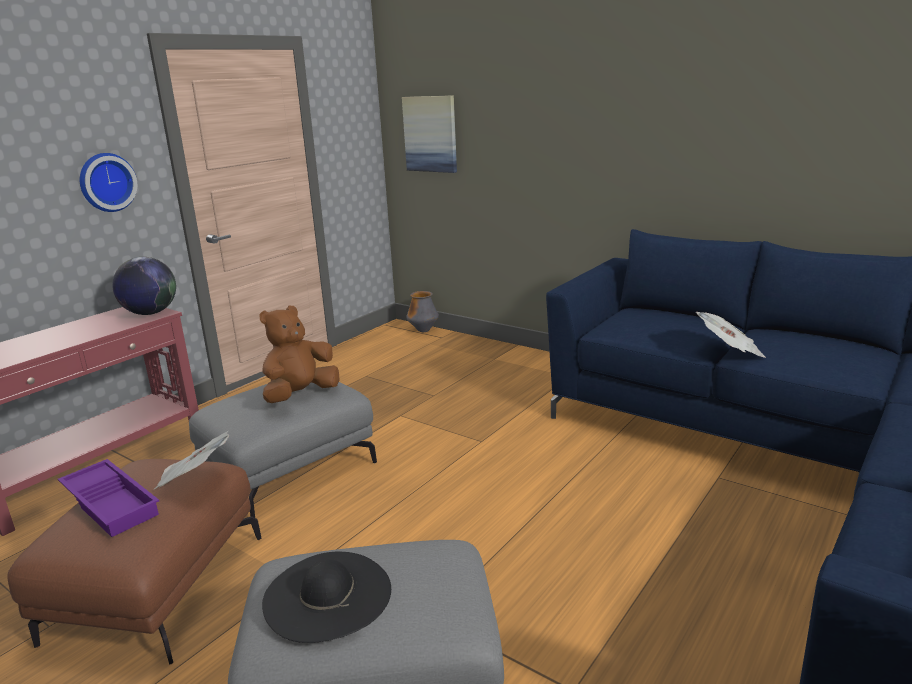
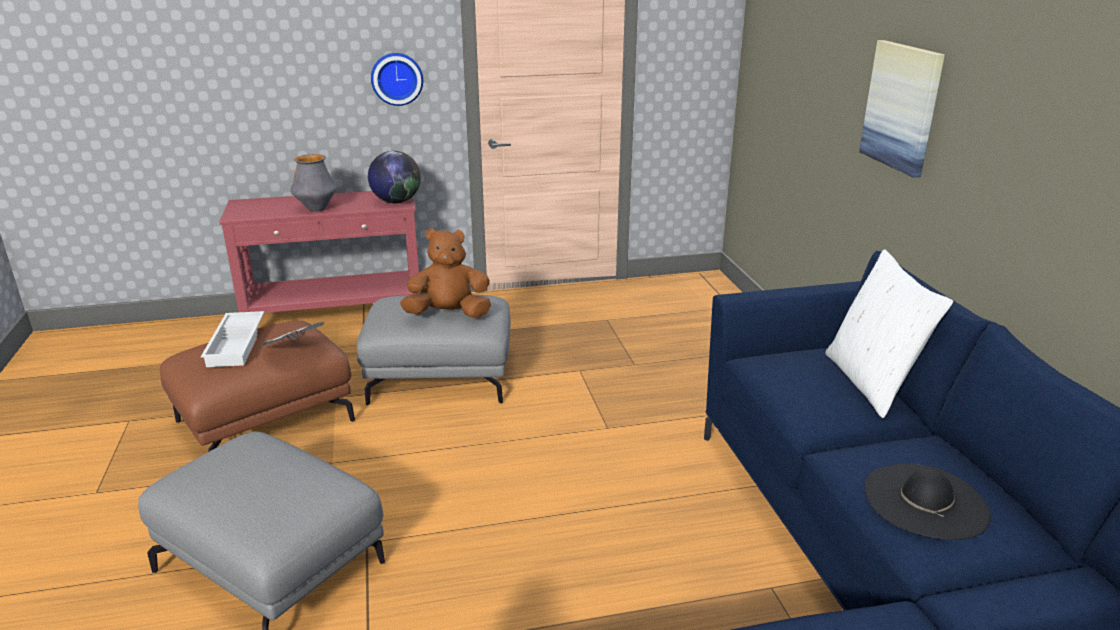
camera: 40 degrees right, 5 degrees up
purple tray [58,459,159,537] -> white tray [201,311,264,367]
black hat [262,552,391,643] -> black hat moved to [865,464,991,540]
picture [402,95,457,173] -> picture moved to [859,40,945,178]
vase [406,291,439,332] -> vase moved to [291,154,337,212]
newspaper [696,312,766,358] -> none
none -> white pillow [825,249,953,418]

